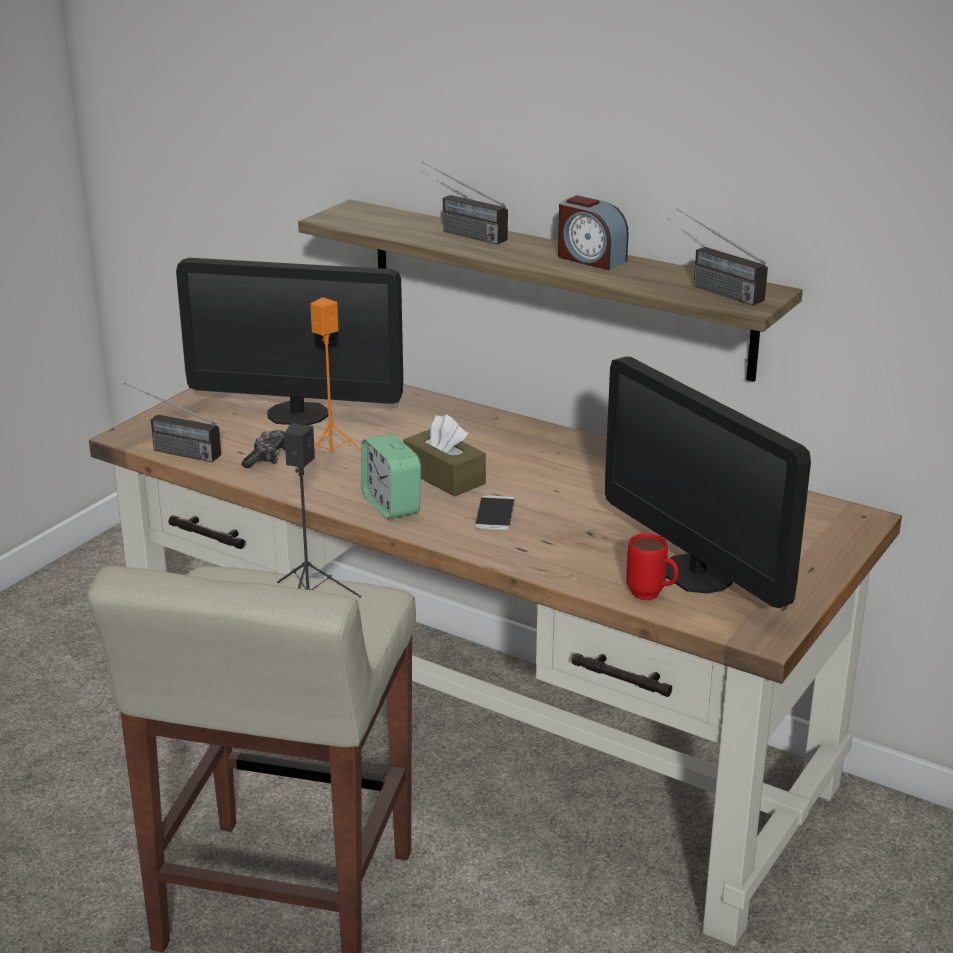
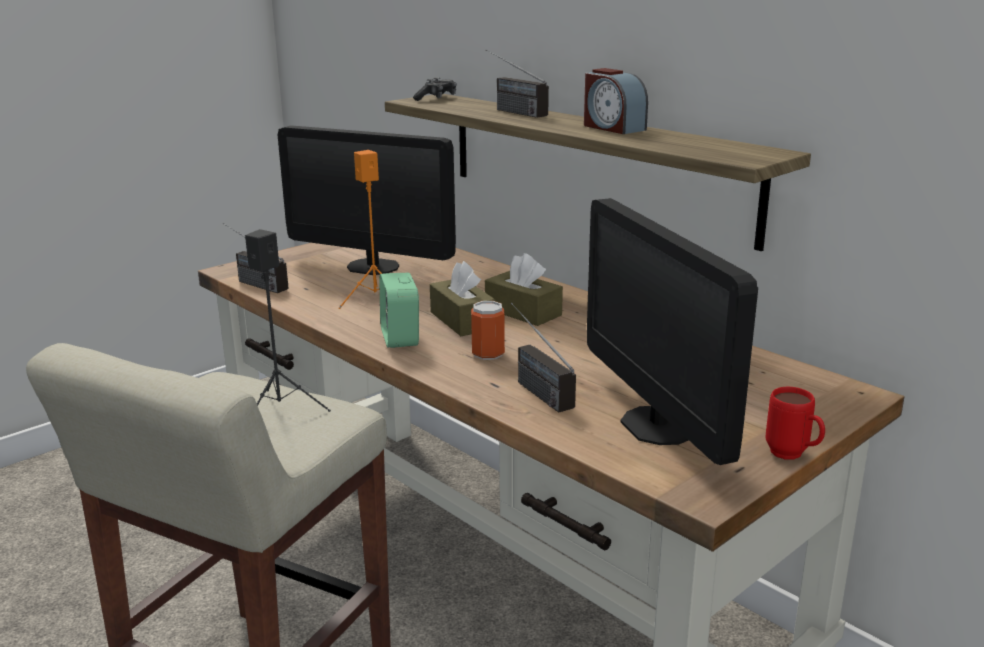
camera: 15 degrees right, 5 degrees down
game controller [241,430,285,468] -> game controller moved to [413,77,457,101]
phone [475,495,515,531] -> can [471,301,505,360]
red mug [626,533,679,600] -> red mug moved to [766,387,825,460]
radio [676,208,768,305] -> radio moved to [511,303,576,413]
none -> brown tissue box [485,253,563,326]

